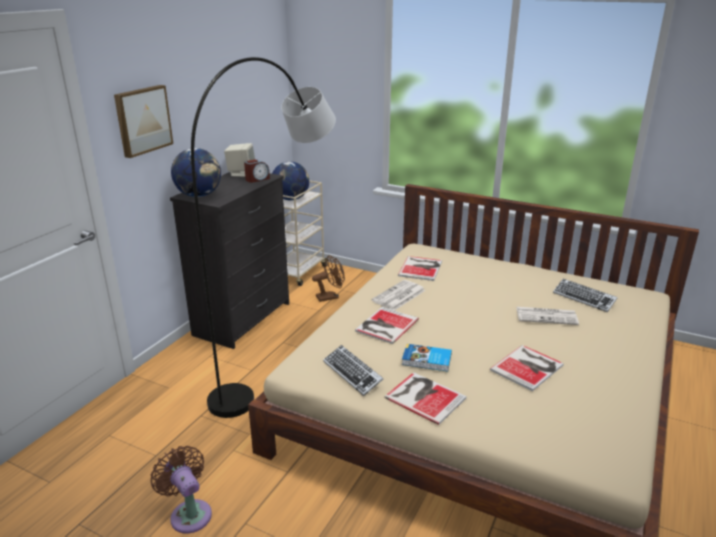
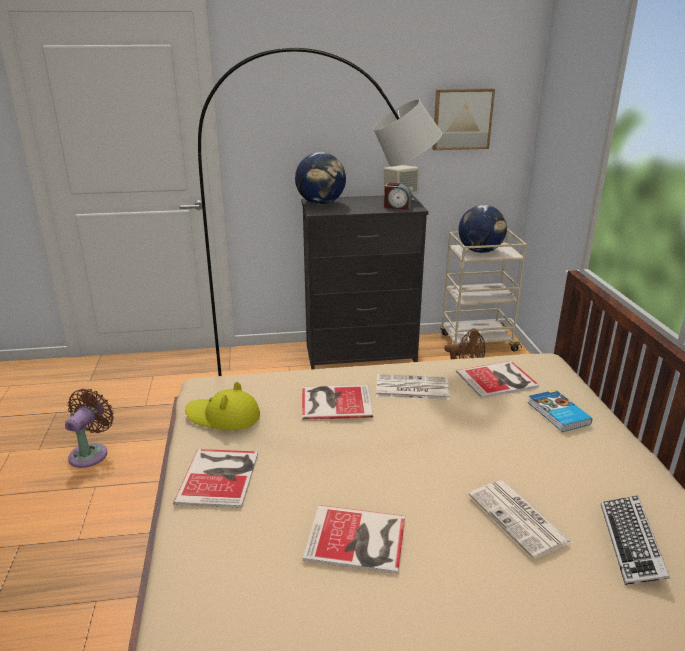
camera: 55 degrees right, 0 degrees up
picture [114,85,173,158] -> picture moved to [432,88,495,150]
keyboard [323,345,383,396] -> yellow hat [185,382,260,430]
book [402,344,452,371] -> book moved to [528,390,592,432]

